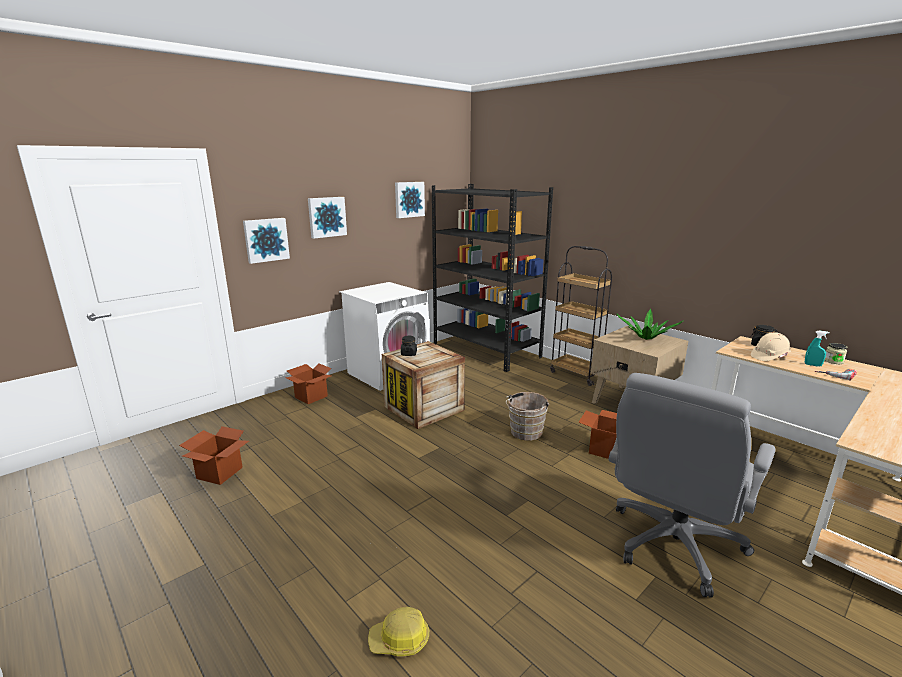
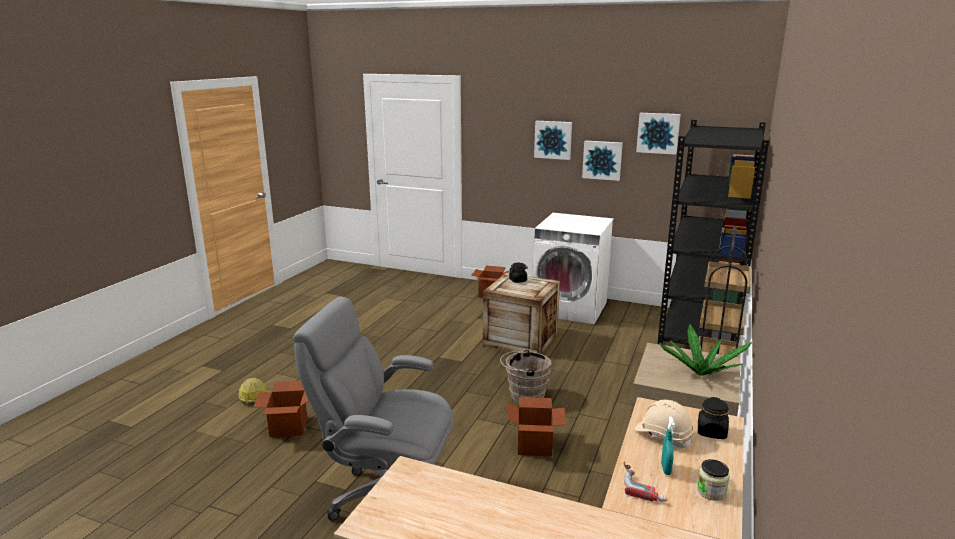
camera: 65 degrees right, 0 degrees up
cardboard box [179,426,249,485] -> cardboard box moved to [253,380,309,437]
picture [243,218,290,264] -> picture moved to [582,141,623,181]

